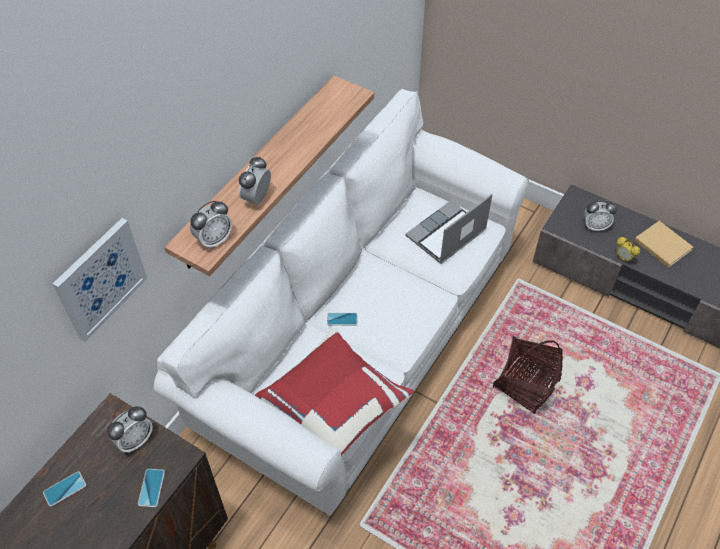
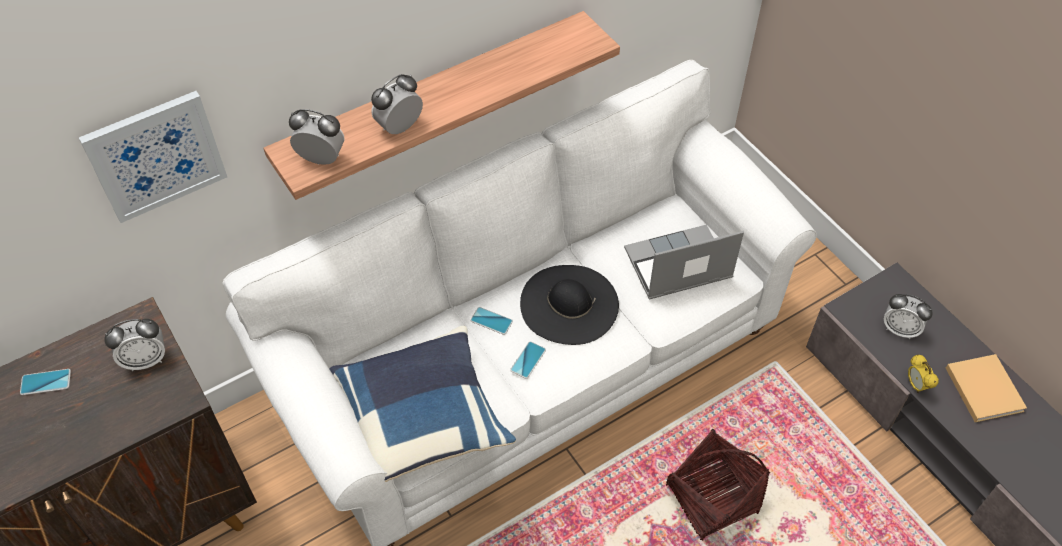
camera: 25 degrees right, 0 degrees up
phone [138,469,165,507] -> phone moved to [510,341,546,379]
alarm clock [190,201,232,250] -> alarm clock turned 150 degrees counterclockwise [289,109,345,165]
red pillow [255,328,414,457] -> blue pillow [330,326,516,482]
none -> black hat [520,265,619,345]

